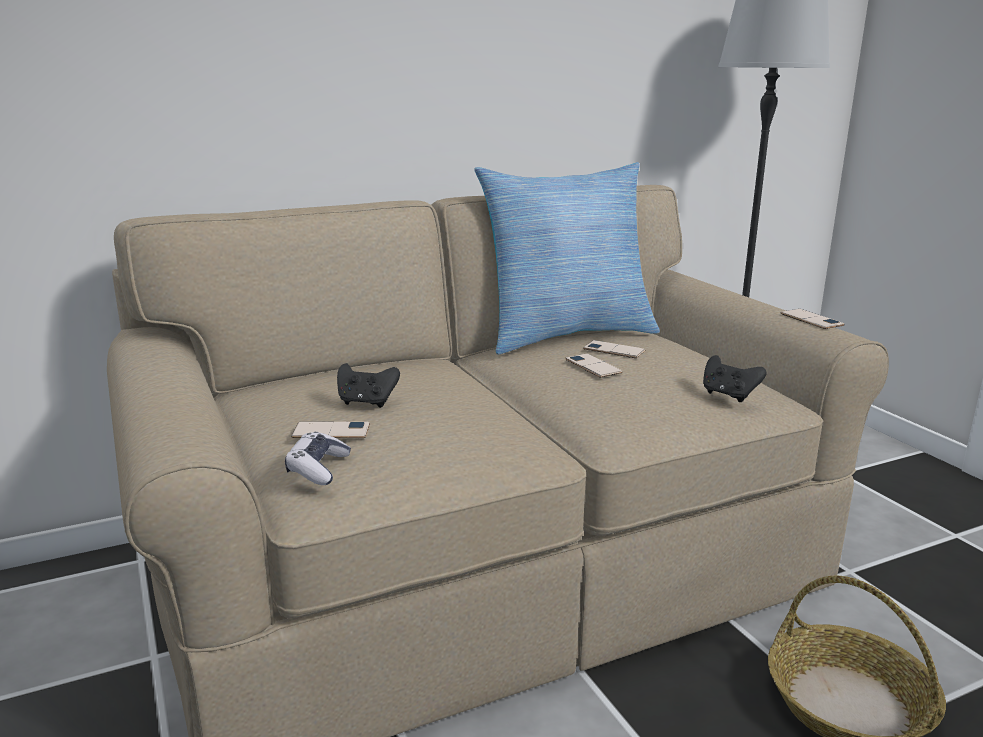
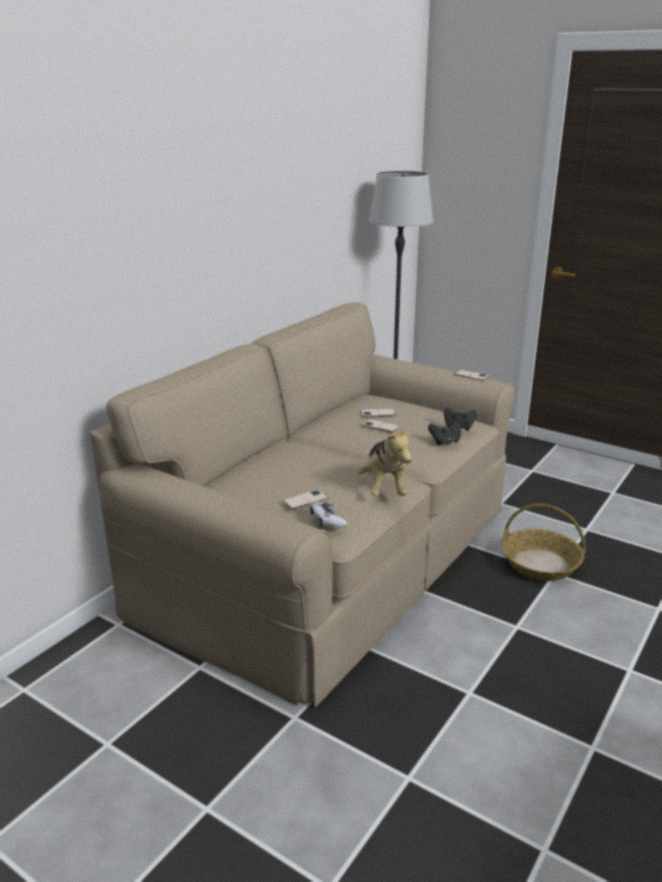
camera: 30 degrees left, 5 degrees up
black game controller [337,363,400,408] -> black game controller moved to [428,421,461,445]
pillow [474,162,660,354] -> none
none -> plush toy [356,425,412,496]

